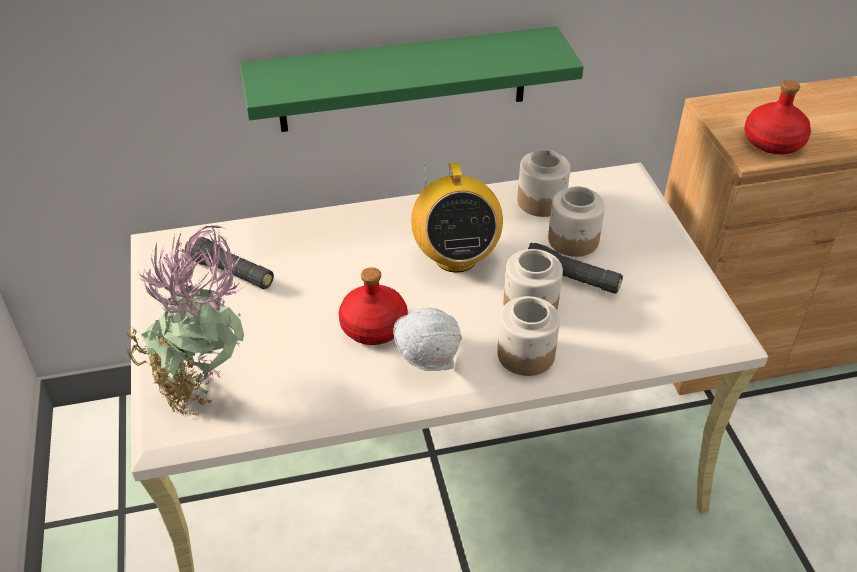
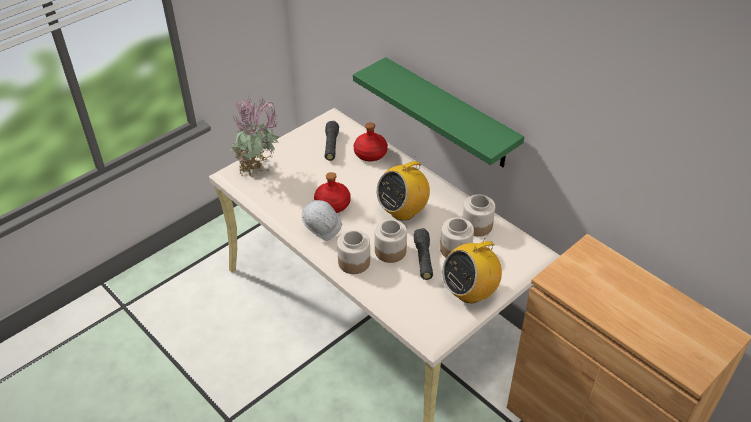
camera: 60 degrees right, 0 degrees up
red bottle [744,80,811,154] -> red bottle moved to [354,122,388,161]
none -> radio [442,234,502,303]

